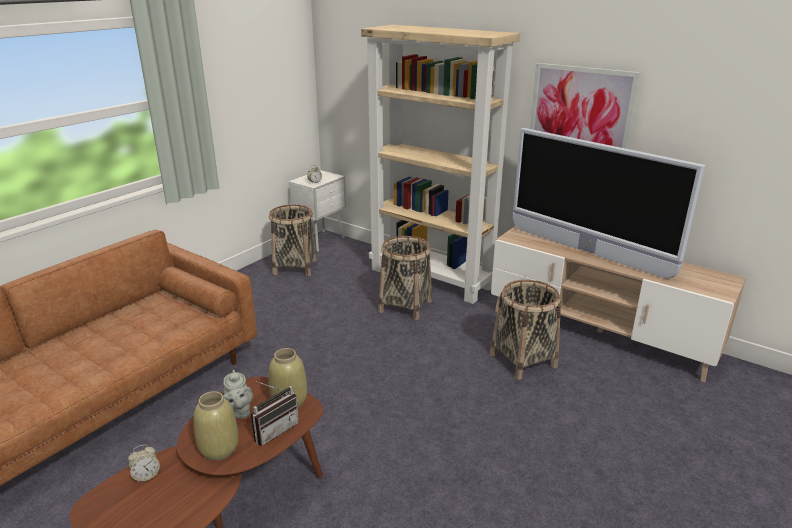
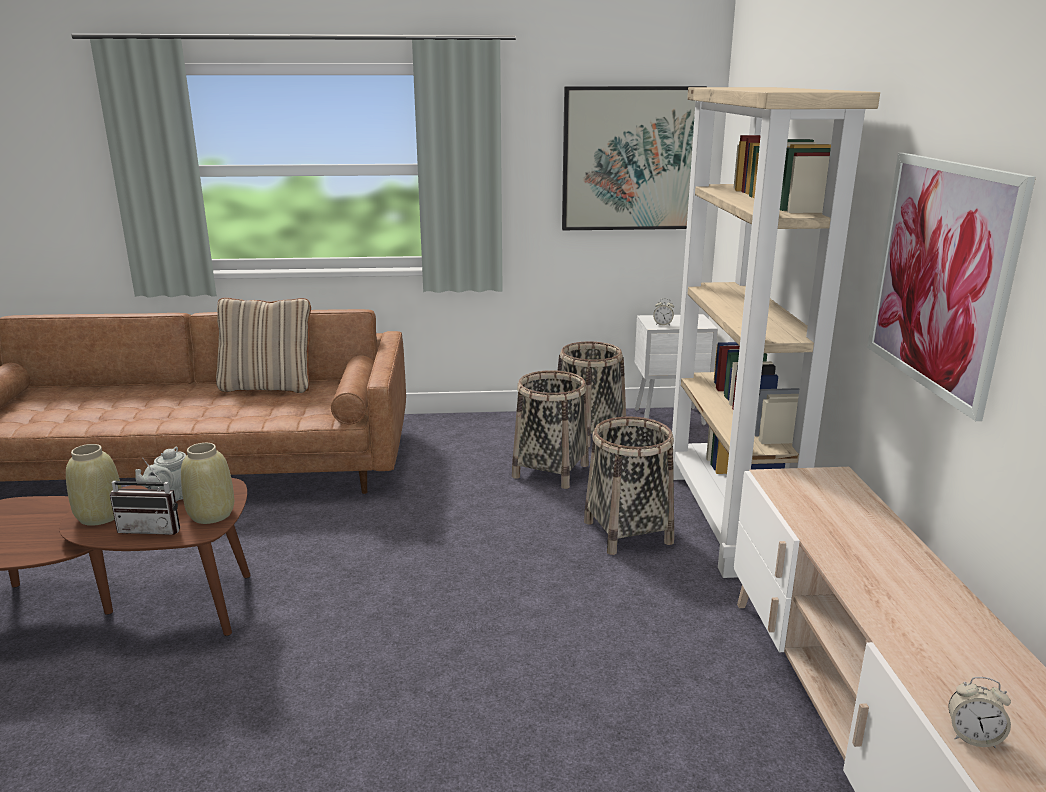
camera: 50 degrees right, 5 degrees down
alarm clock [128,445,160,483] -> alarm clock moved to [948,677,1011,748]
basket [490,280,561,380] -> basket moved to [512,370,589,489]
television [513,128,705,278] -> none
none -> beige pillow [216,298,311,393]
none -> picture [562,86,707,230]

